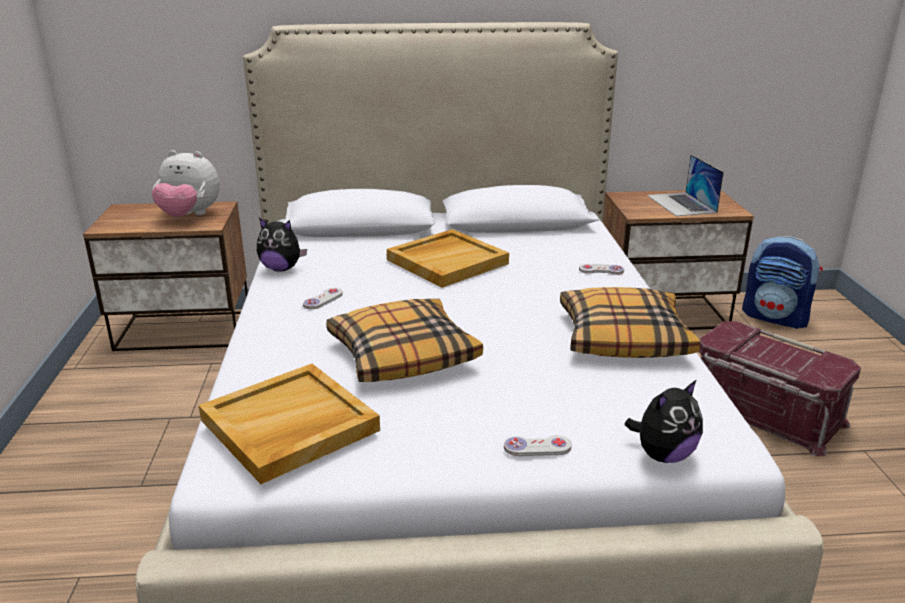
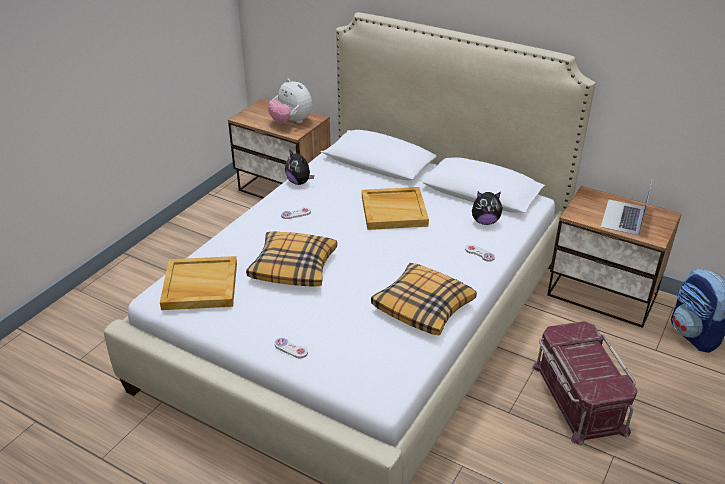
camera: 35 degrees right, 10 degrees up
plush toy [625,379,703,463] -> plush toy moved to [472,192,503,225]

